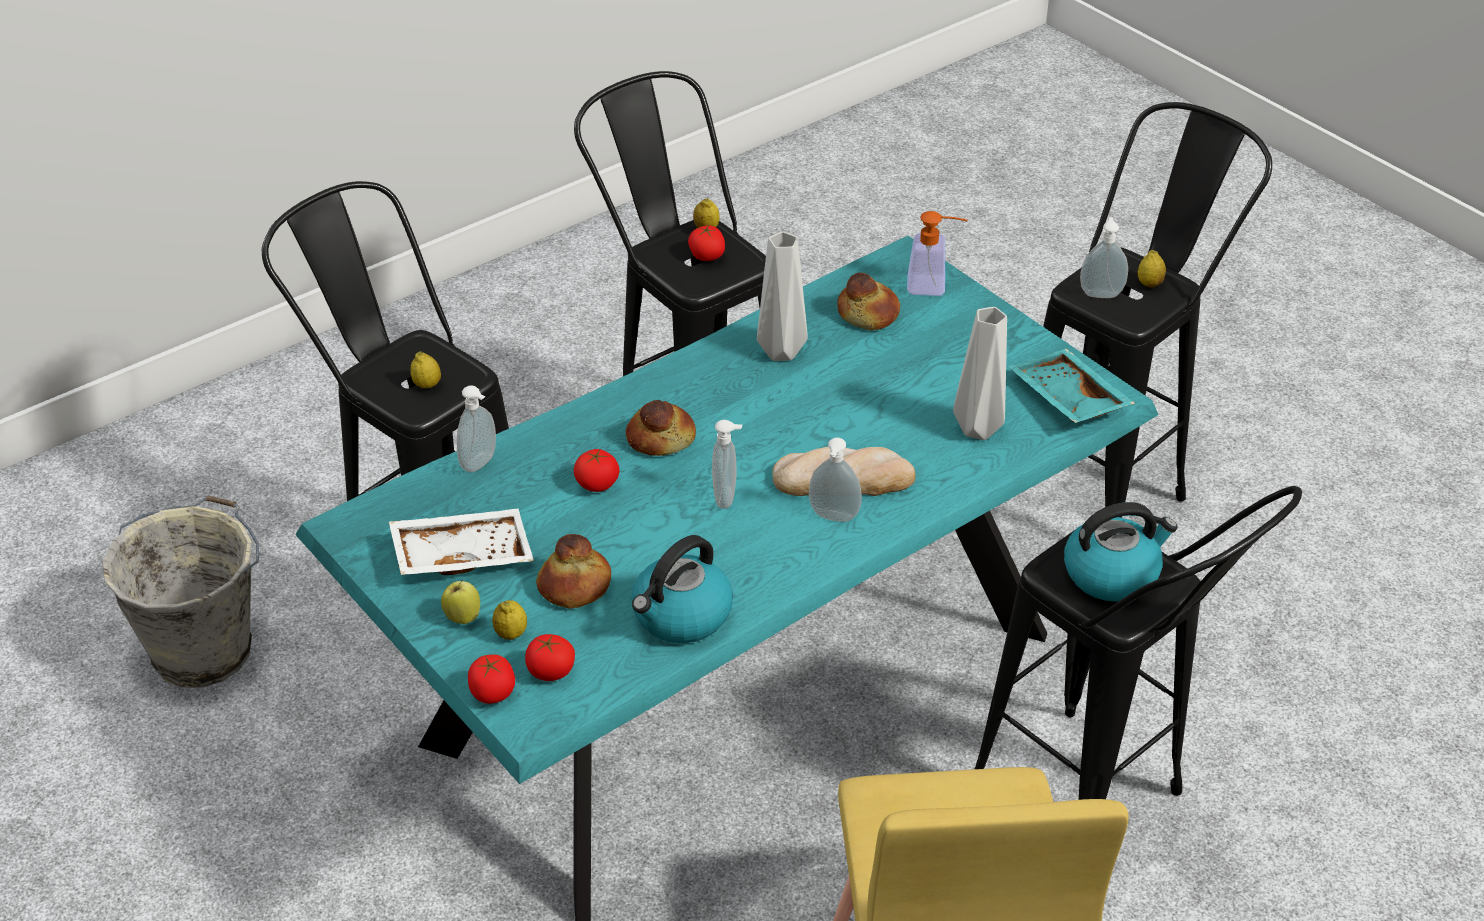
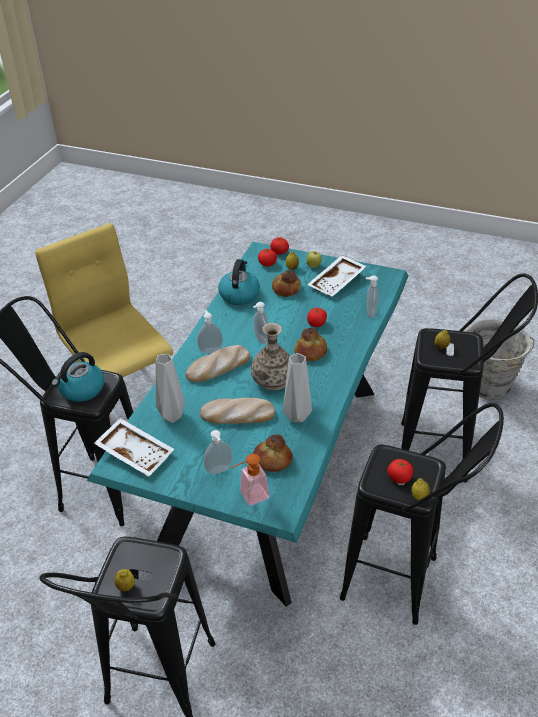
camera: 150 degrees right, 0 degrees up
turquoise tray [1008,349,1135,423] -> white tray [94,418,174,477]
soap dispenser [1080,217,1128,298] -> soap dispenser moved to [204,430,232,474]
none -> bread [200,398,275,424]
none -> vase [251,323,290,390]

